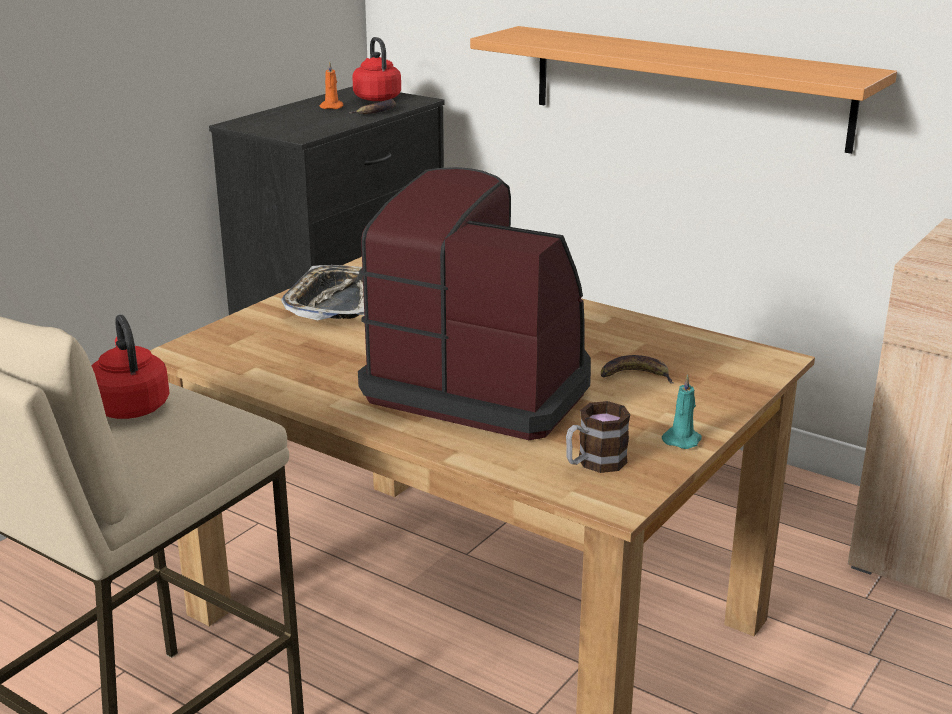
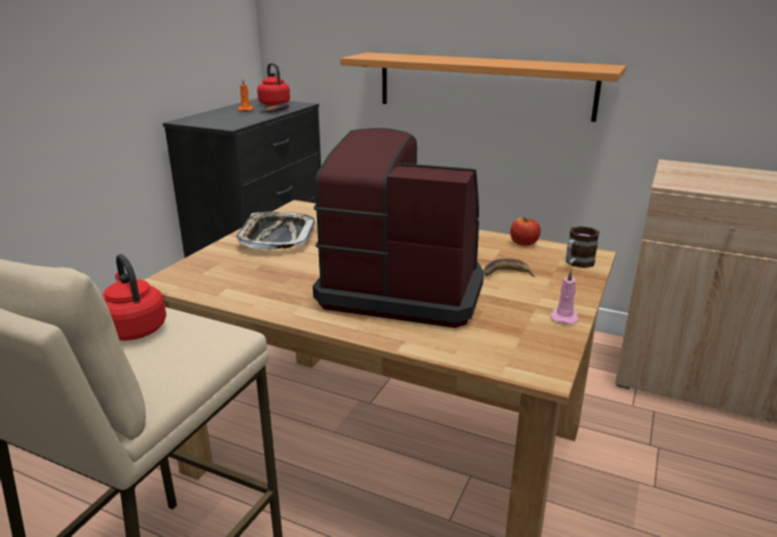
camera: 10 degrees left, 0 degrees up
mug [566,401,630,473] -> mug moved to [566,226,600,268]
turquoise candle [662,374,702,449] -> pink candle [550,269,579,324]
none -> apple [510,217,541,246]

